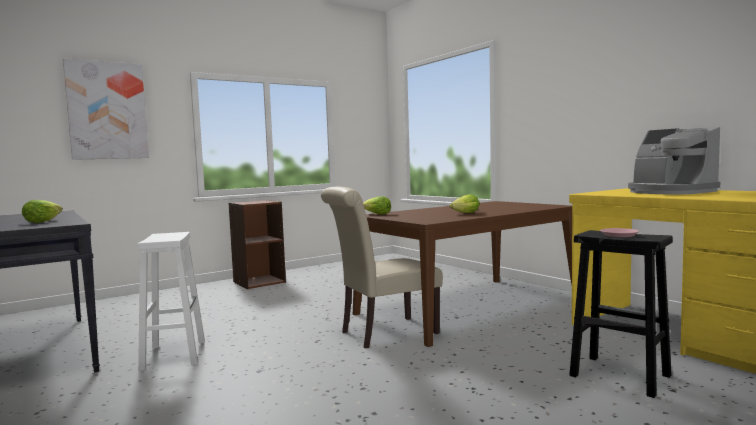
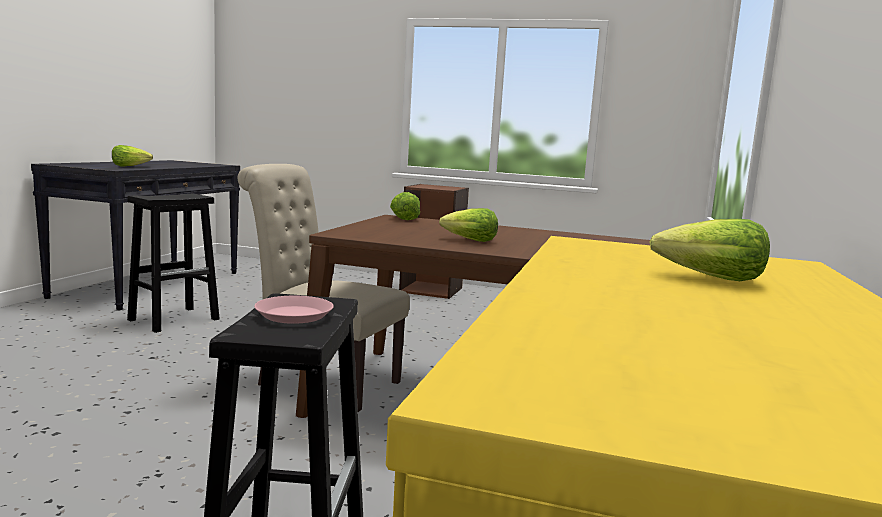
camera: 50 degrees right, 5 degrees up
picture [63,58,149,160] -> none
white stool [137,232,205,371] -> black stool [127,194,220,333]
coffee machine [628,127,720,194] -> lettuce [650,219,770,281]

